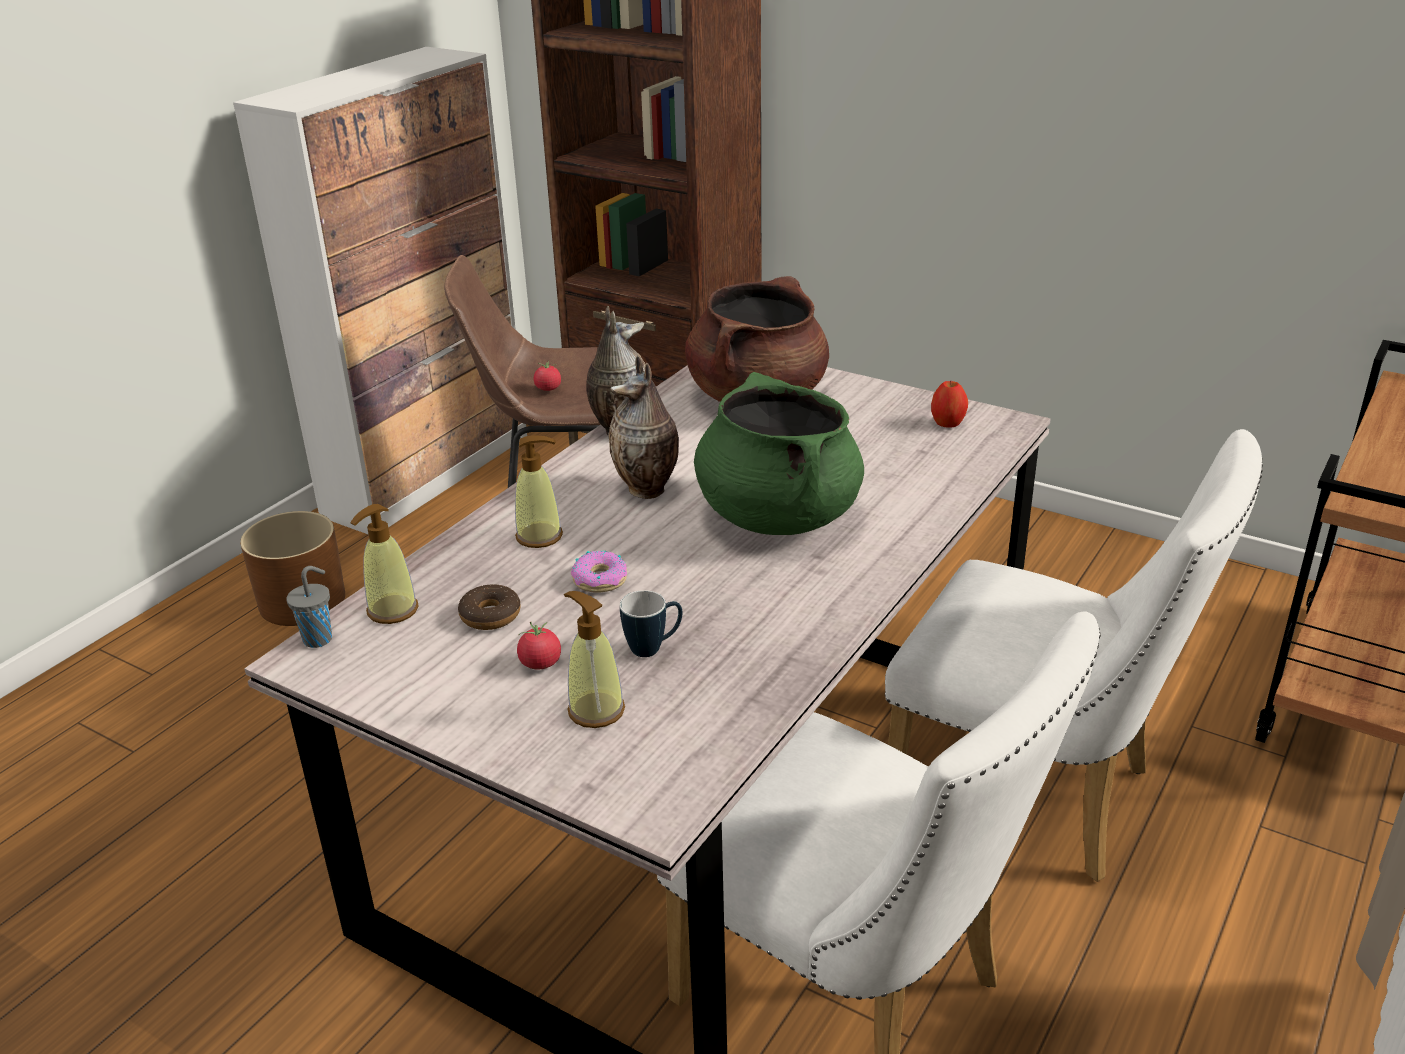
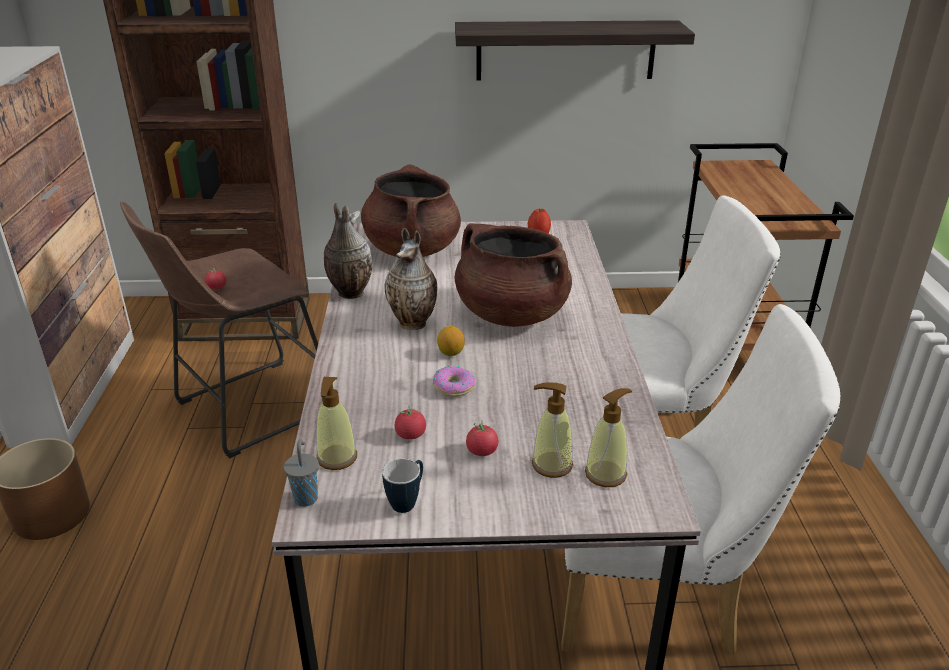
camera: 35 degrees left, 0 degrees up
donut [458,584,521,630] -> tomato [395,406,426,440]
soap dispenser [515,436,563,548] -> soap dispenser moved to [585,388,632,487]
mug [620,590,683,657] -> mug moved to [382,458,423,513]
green cooking pot [694,372,864,535] -> brown cooking pot [455,223,572,327]
none -> lemon [437,326,465,356]
none -> shelf [455,20,695,80]

